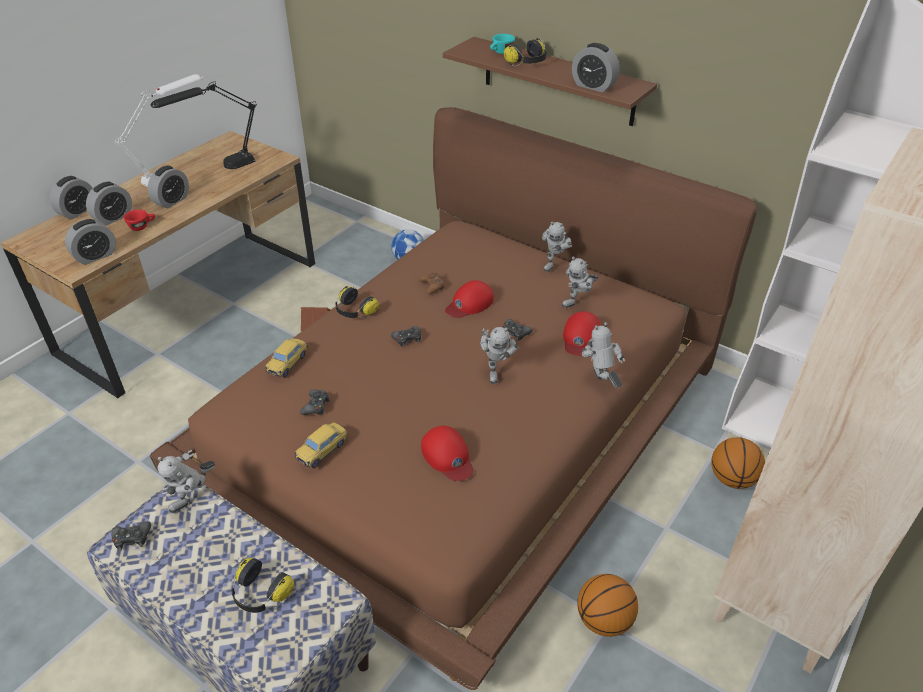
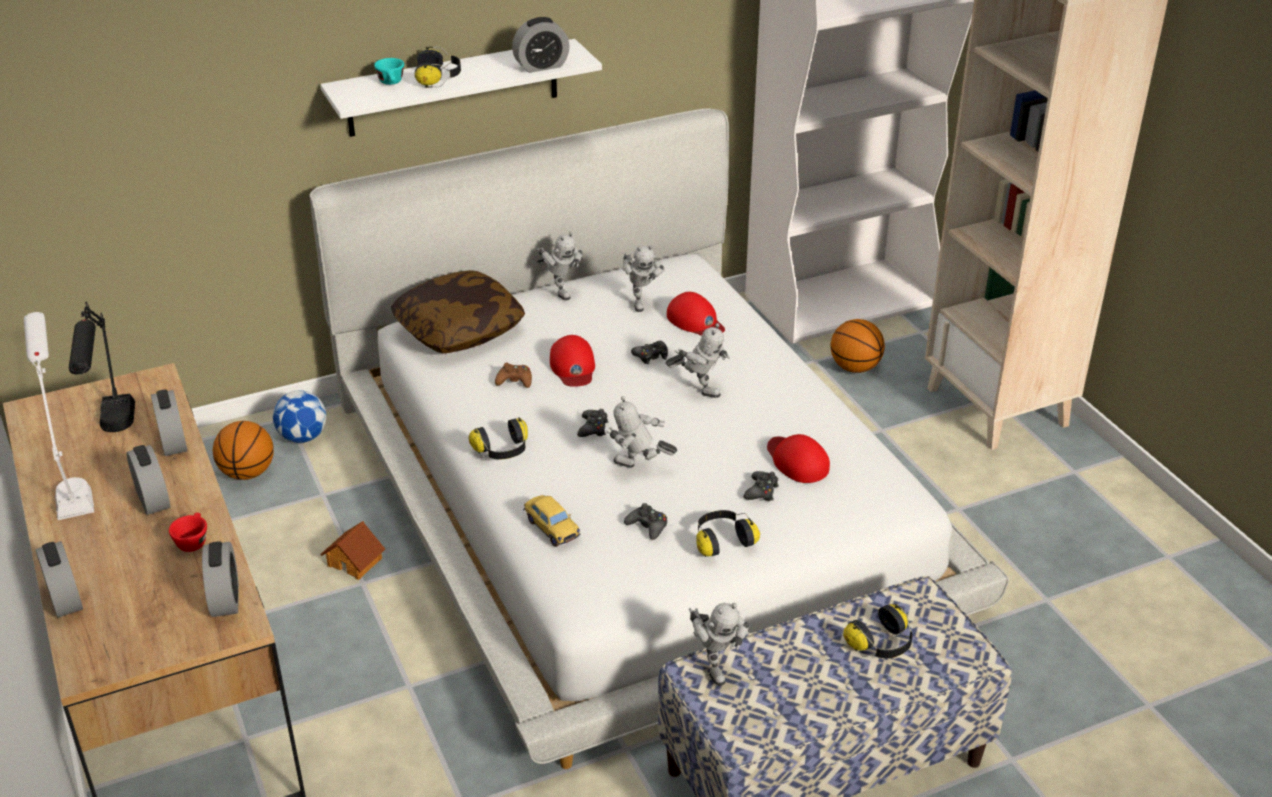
camera: 60 degrees left, 5 degrees down
alarm clock [86,182,132,225] -> alarm clock moved to [151,389,188,456]
black game controller [112,521,151,551] -> black game controller moved to [744,471,779,501]
brown bed [150,107,757,690] -> white bed [309,108,1009,769]
toy car [294,423,348,468] -> headphones [696,510,760,557]
red cap [421,426,473,481] -> red cap turned 120 degrees counterclockwise [767,434,830,483]
brown shelf [443,37,657,126] -> white shelf [320,39,602,137]
basketball [577,574,638,637] -> basketball moved to [213,421,274,480]
toy robot [582,322,625,388] -> toy robot moved to [606,396,677,468]
none -> pillow [391,270,525,353]

